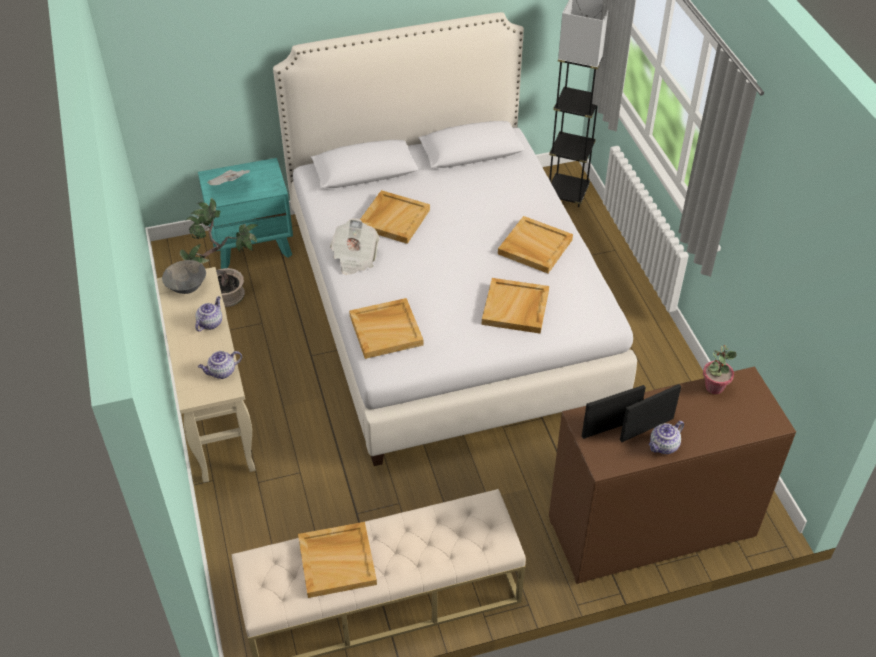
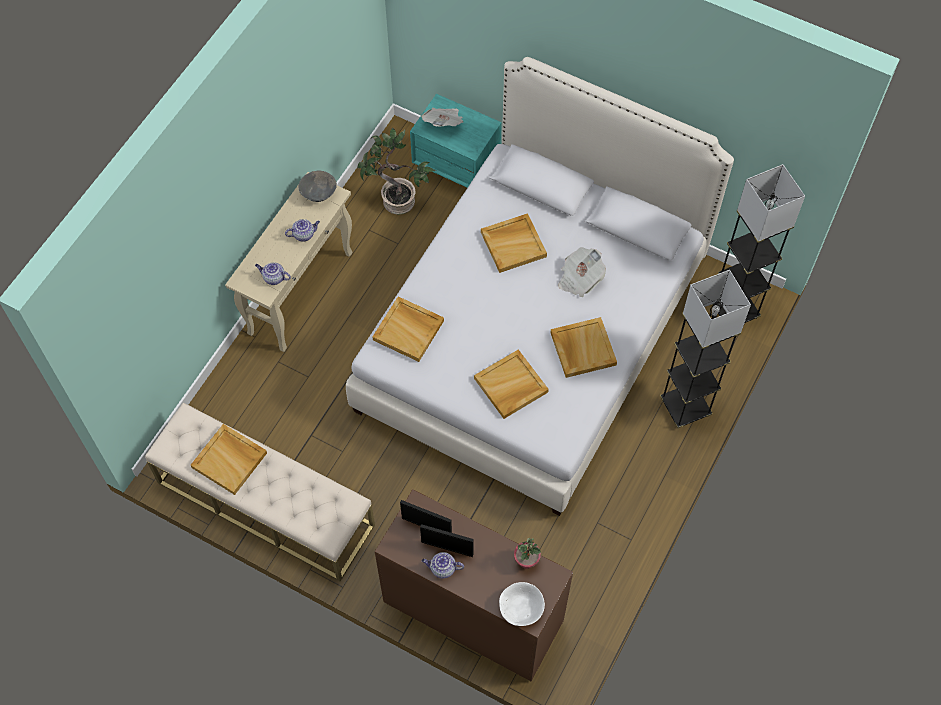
camera: 45 degrees right, 15 degrees up
newspaper [330,218,380,275] -> newspaper moved to [558,247,606,297]
none -> white bowl [499,582,545,626]
none -> grey floor lamp [660,270,751,428]

